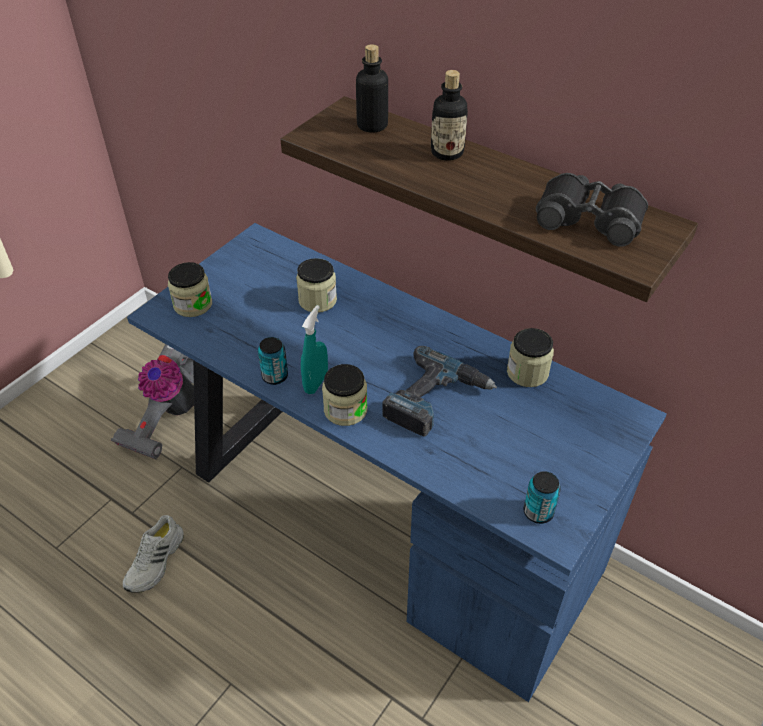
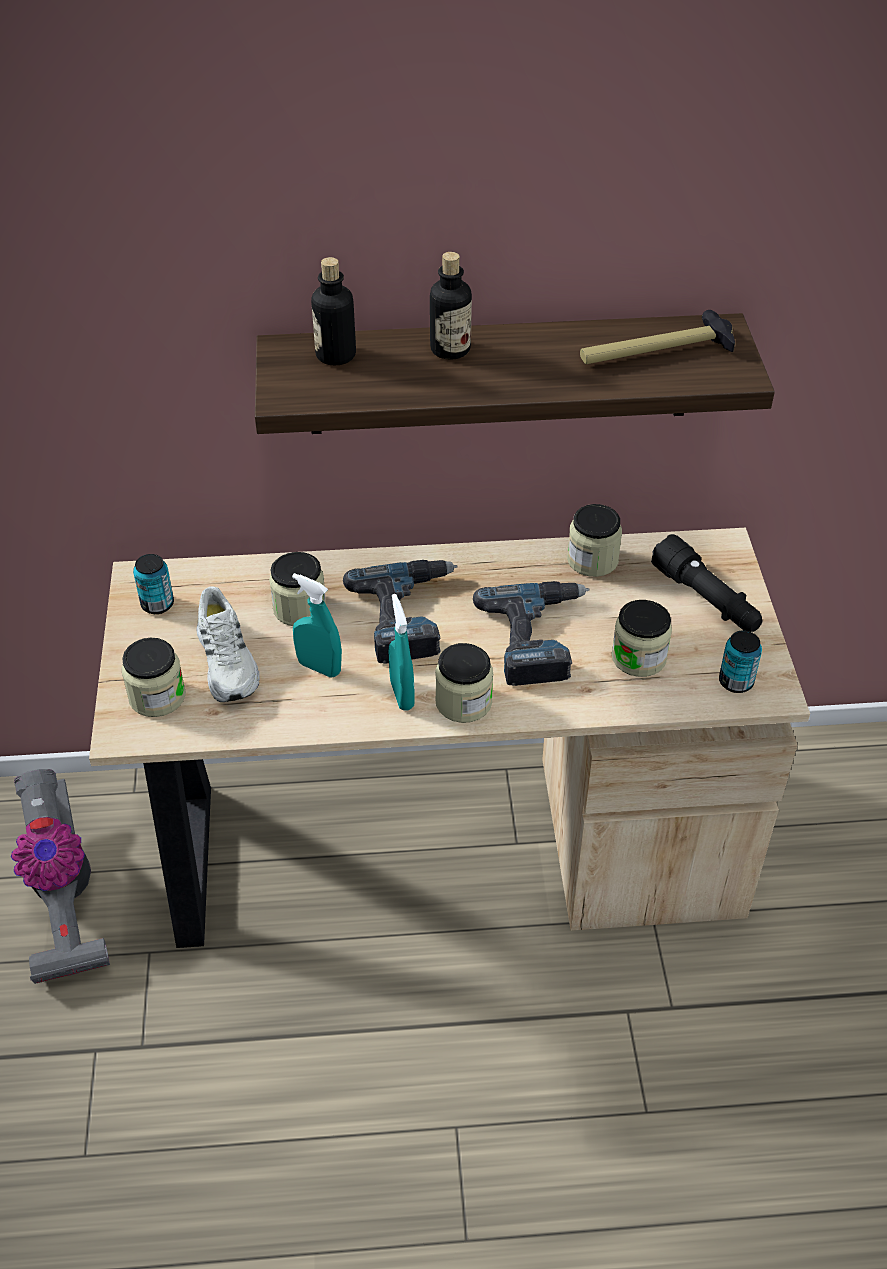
camera: 40 degrees left, 0 degrees up
white shoe [123,515,184,593] -> white shoe moved to [196,586,260,702]
blue desk [127,223,667,702] -> beige desk [89,528,810,948]
can [258,337,288,385] -> can moved to [133,554,174,614]
black binoculars [536,173,648,247] -> hammer [580,310,735,364]
none -> turquoise spray bottle [292,573,342,678]
none -> power drill [343,560,458,663]
none -> jar [612,600,672,677]
none -> black flashlight [651,534,762,632]

